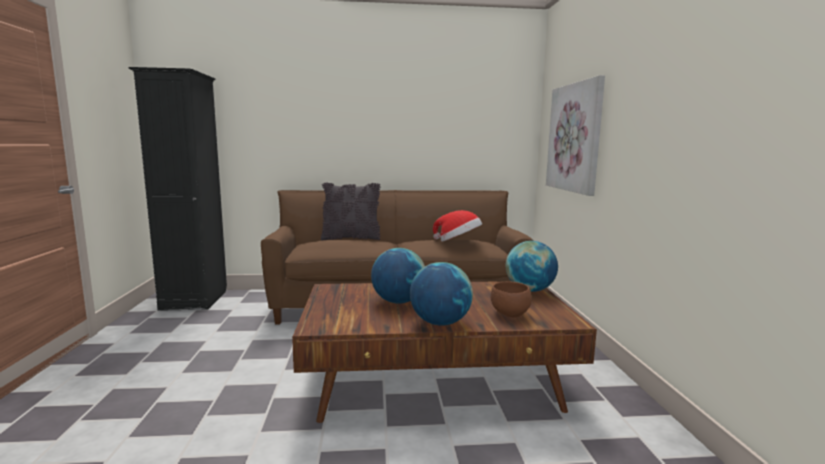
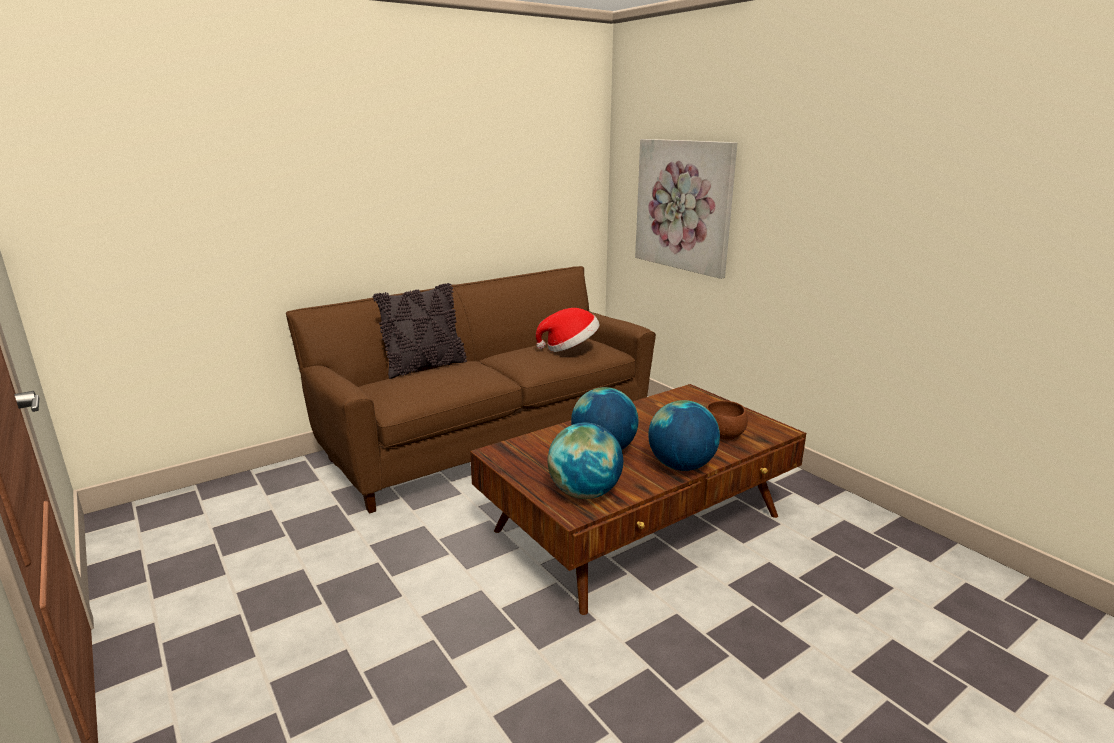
camera: 30 degrees left, 10 degrees up
black cabinet [129,67,227,311] -> none
globe [506,241,558,292] -> globe moved to [547,423,623,499]

